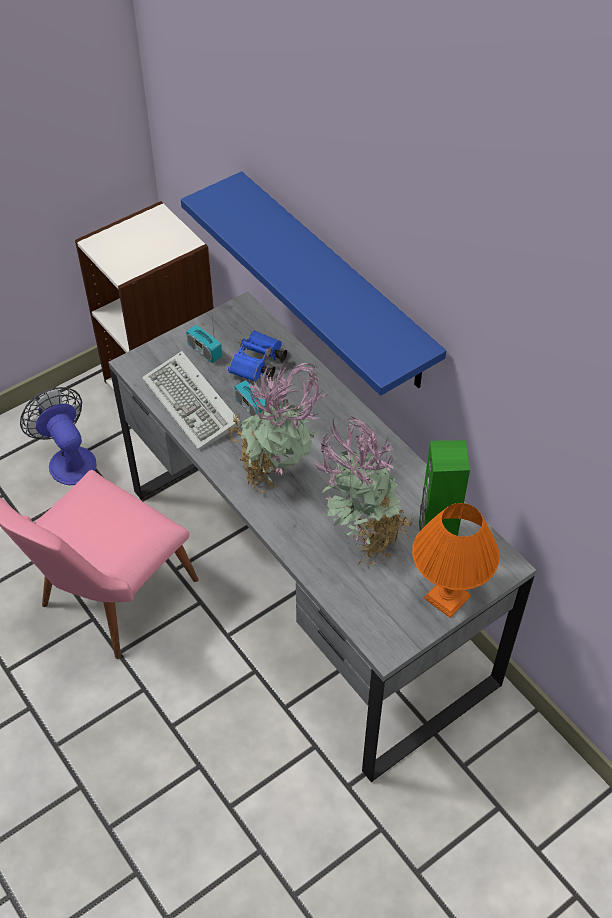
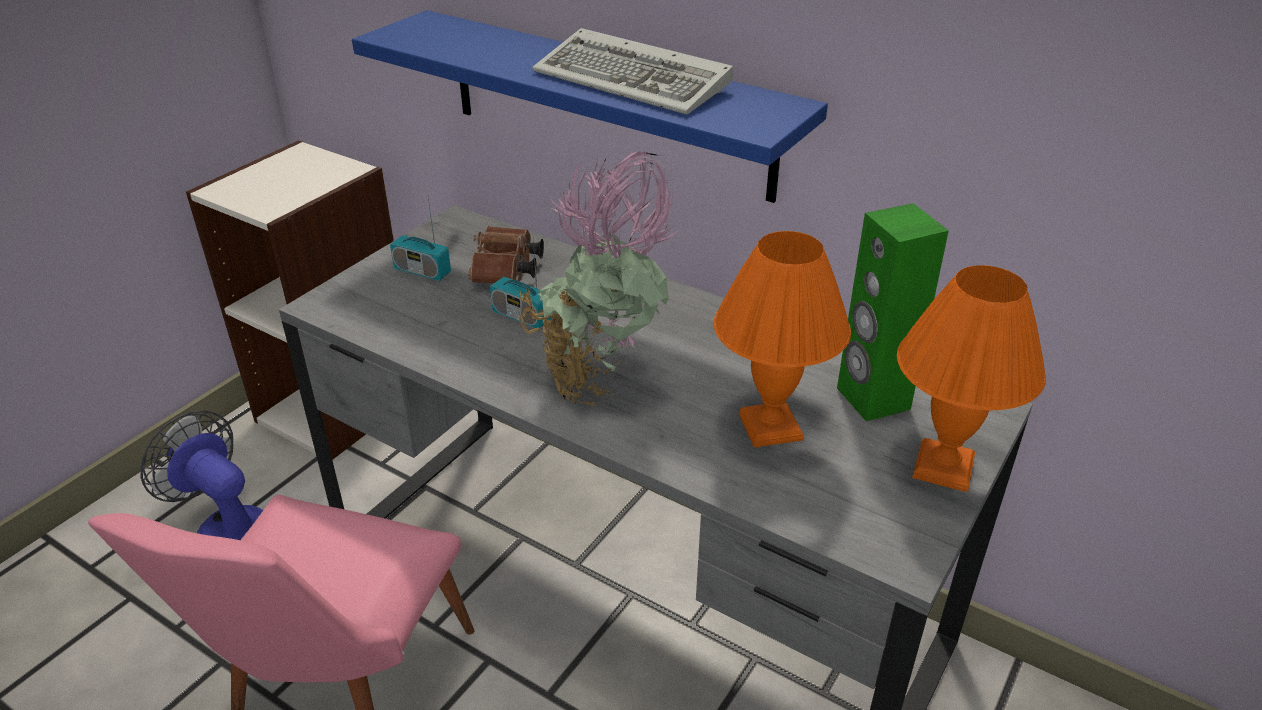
camera: 20 degrees left, 15 degrees down
keyboard [142,351,241,450] -> keyboard moved to [532,28,734,115]
blue binoculars [228,330,287,382] -> brown binoculars [468,226,544,283]
potted plant [311,414,414,565] -> orange table lamp [714,231,851,447]

